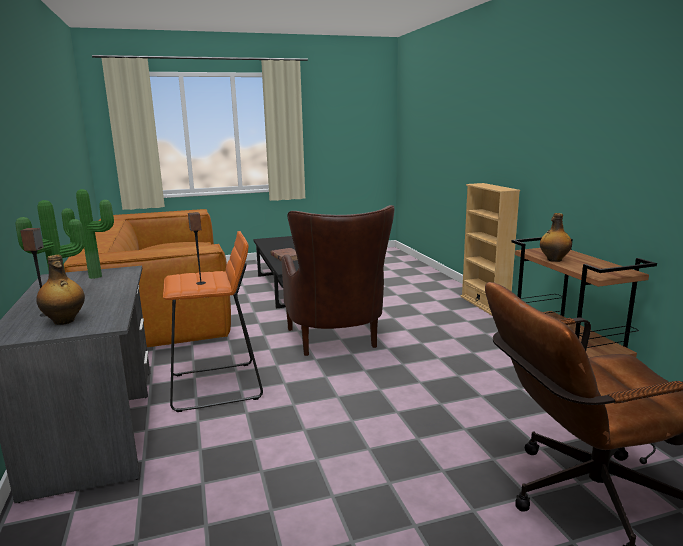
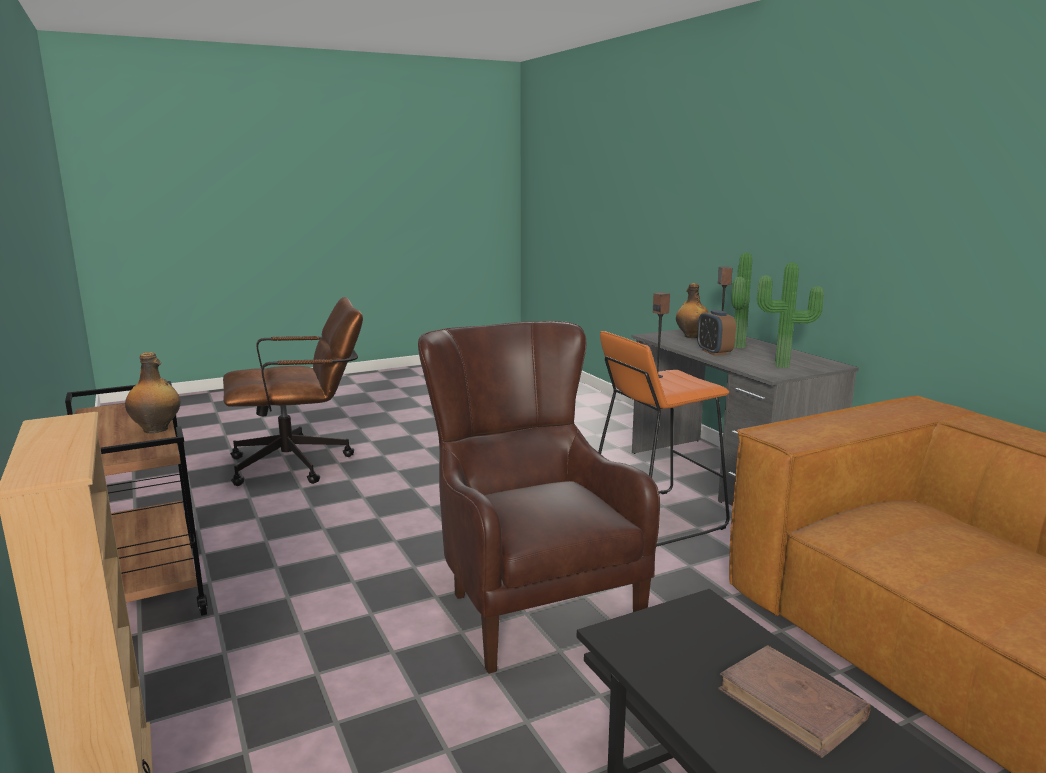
camera: 170 degrees right, 0 degrees up
none -> alarm clock [697,310,736,356]

